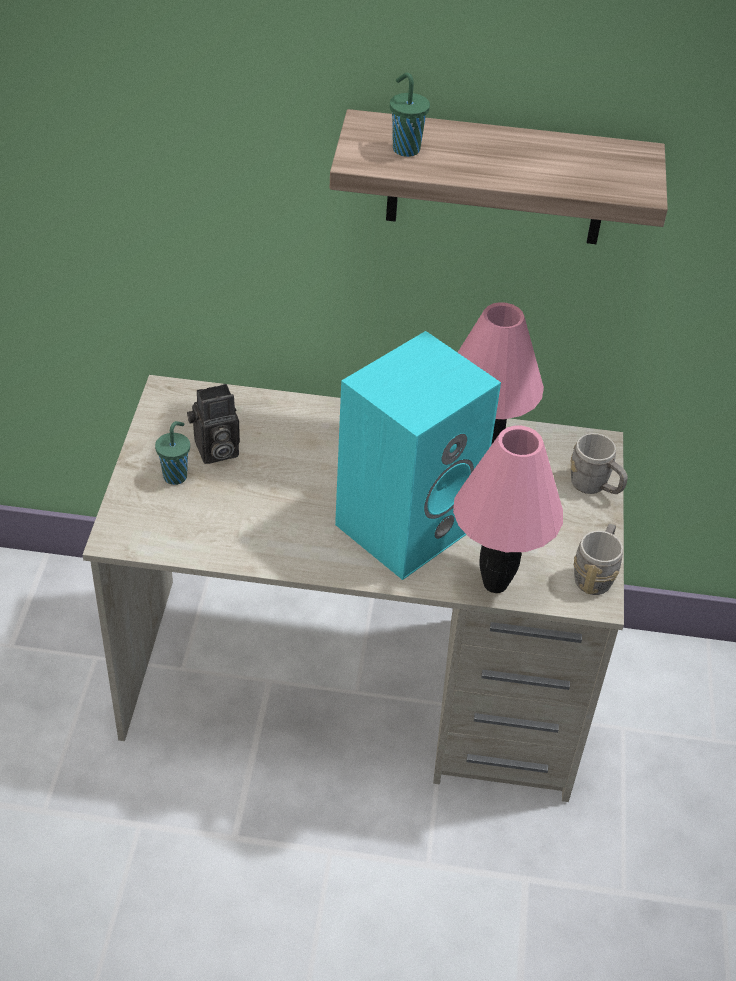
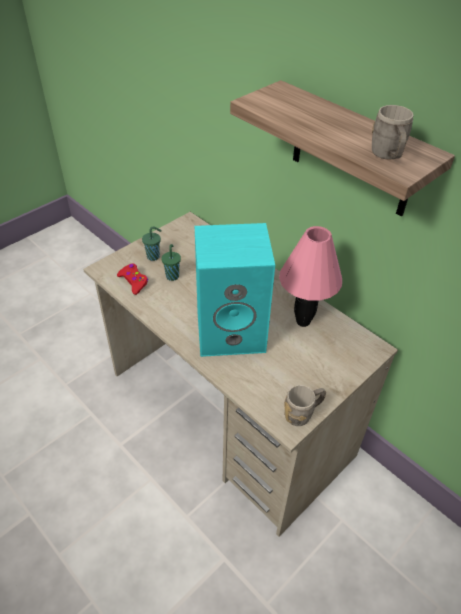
camera: 40 degrees right, 0 degrees up
camera [187,384,240,464] -> none
green cup [390,73,430,157] -> green cup moved to [161,244,181,281]
pink table lamp [453,426,563,593] -> none
grey mug [571,433,628,494] -> grey mug moved to [372,105,414,160]
none -> red game controller [117,264,148,295]

